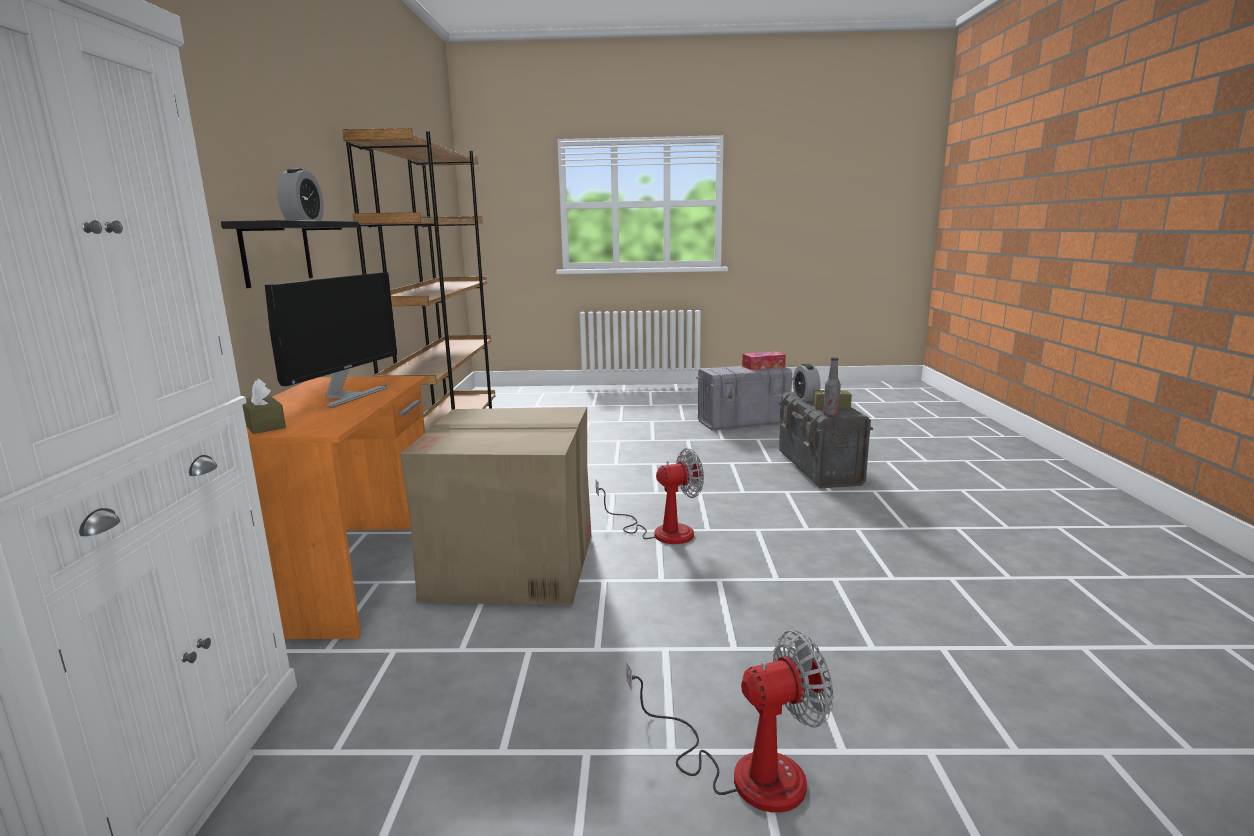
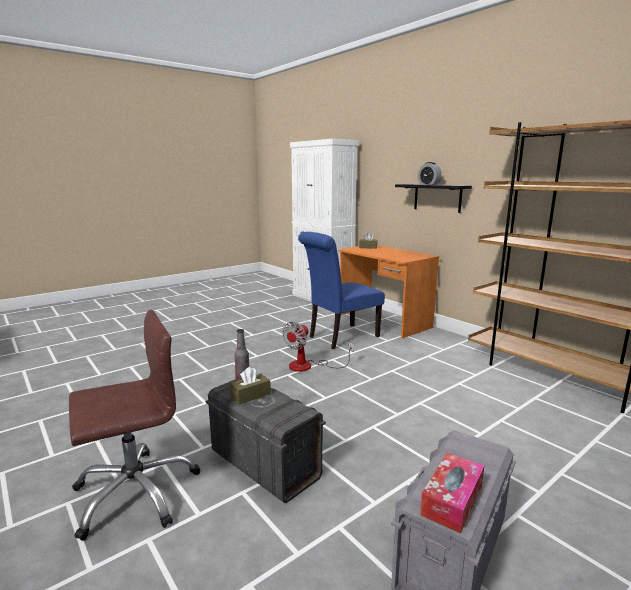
camera: 140 degrees right, 0 degrees up
monitor [265,272,398,408] -> none
cardboard box [400,407,592,606] -> blue chair [298,232,385,349]
fan [626,630,834,812] -> none
alarm clock [793,364,820,401] -> none
none -> brown office chair [69,310,200,541]

